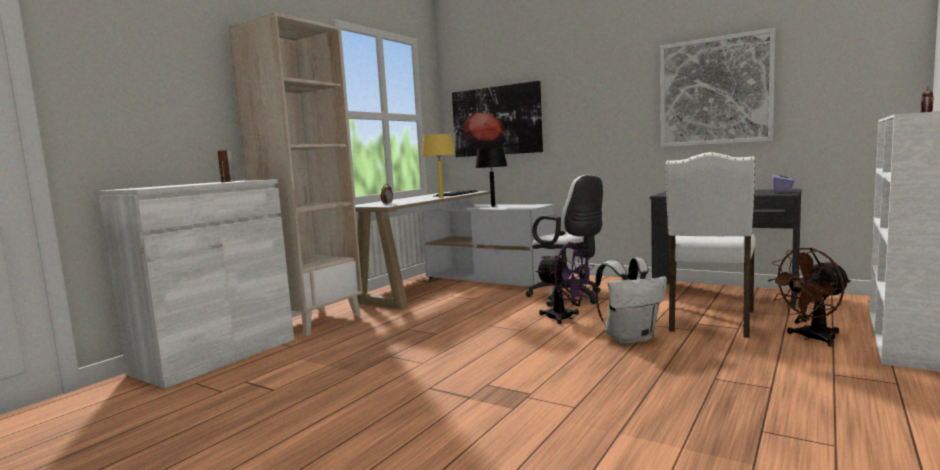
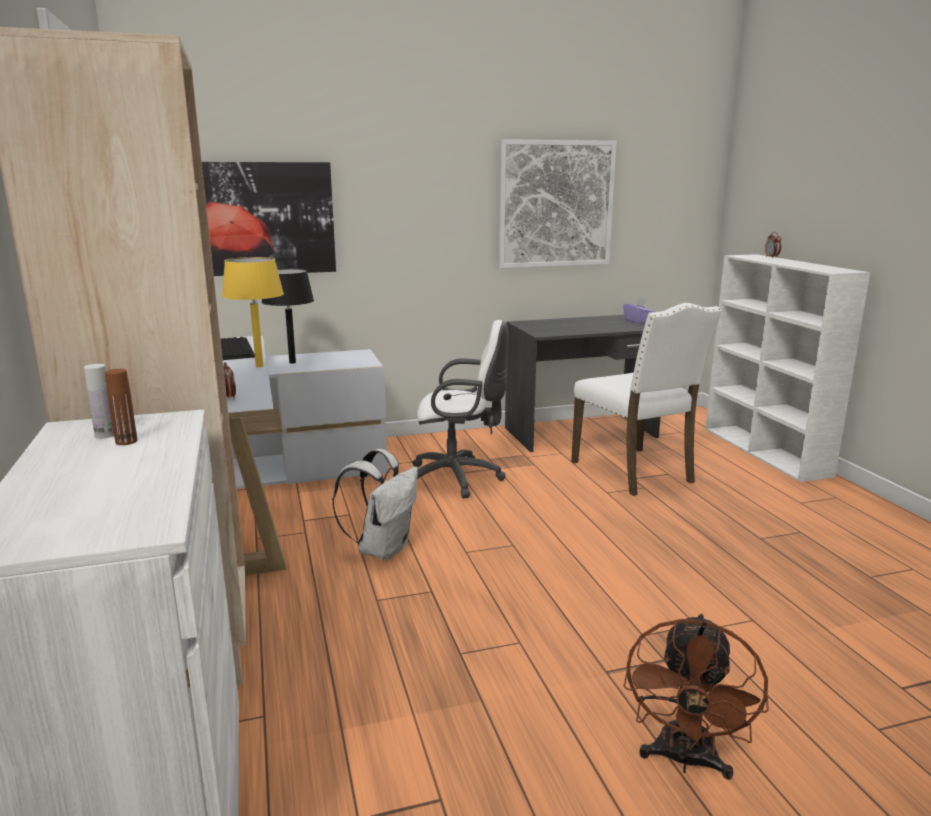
camera: 50 degrees left, 10 degrees up
purple fan [536,242,594,324] -> none
white backpack [595,258,667,344] -> white backpack moved to [332,449,418,560]
brown fan [768,248,851,347] -> brown fan moved to [624,614,769,780]

